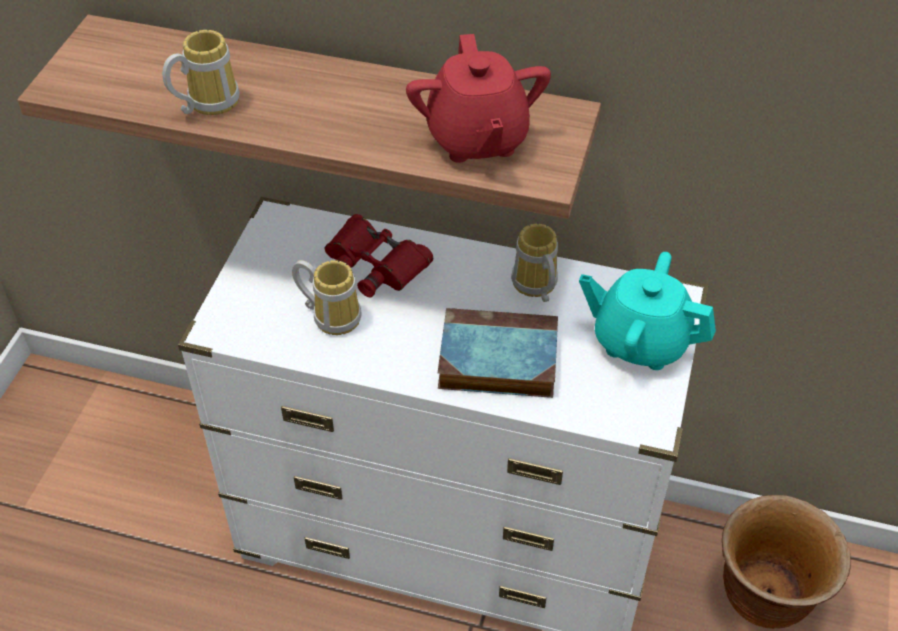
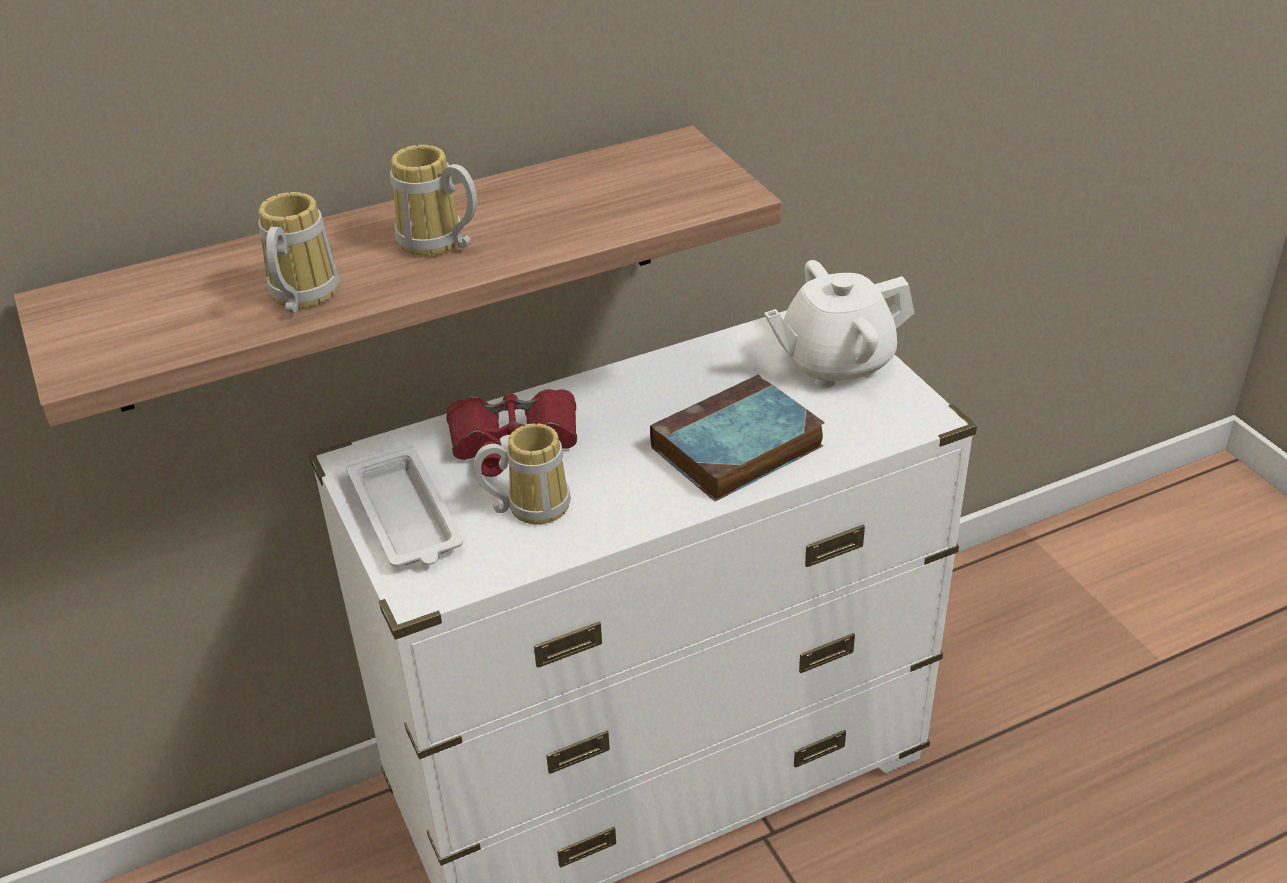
camera: 40 degrees left, 10 degrees down
red teapot [406,34,551,163] -> none
mug [511,224,558,302] -> mug moved to [390,145,477,256]
turquoise teapot [579,252,716,370] -> white teapot [764,260,914,388]
brown planter [722,495,851,629] -> none
none -> white tray [346,444,463,567]

